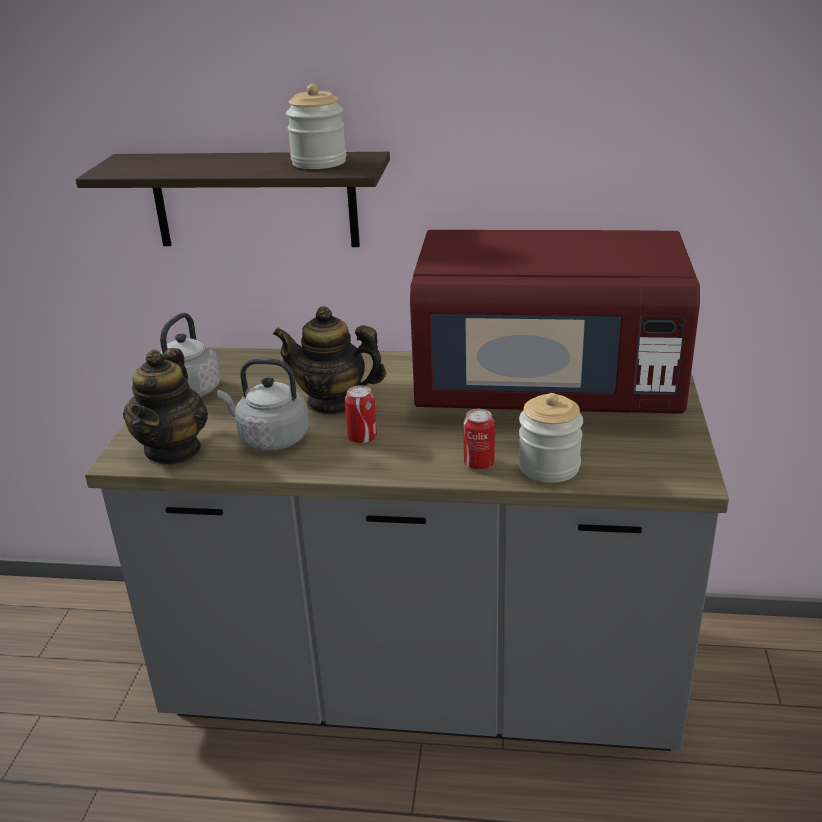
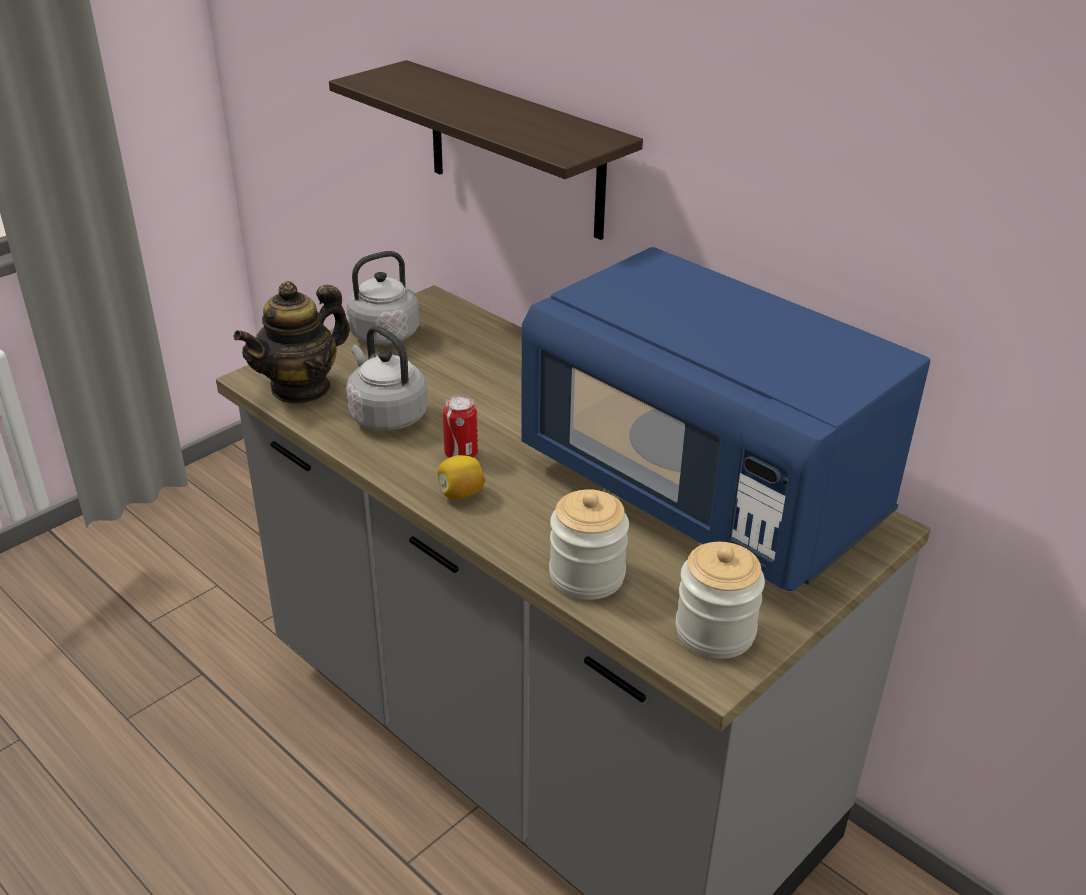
camera: 35 degrees right, 5 degrees up
teapot [272,306,386,415] -> none
jar [286,84,347,169] -> jar moved to [676,542,765,659]
red microwave [410,230,700,414] -> blue microwave [521,247,930,591]
can [463,409,495,470] -> none
none -> lemon [437,455,485,499]

